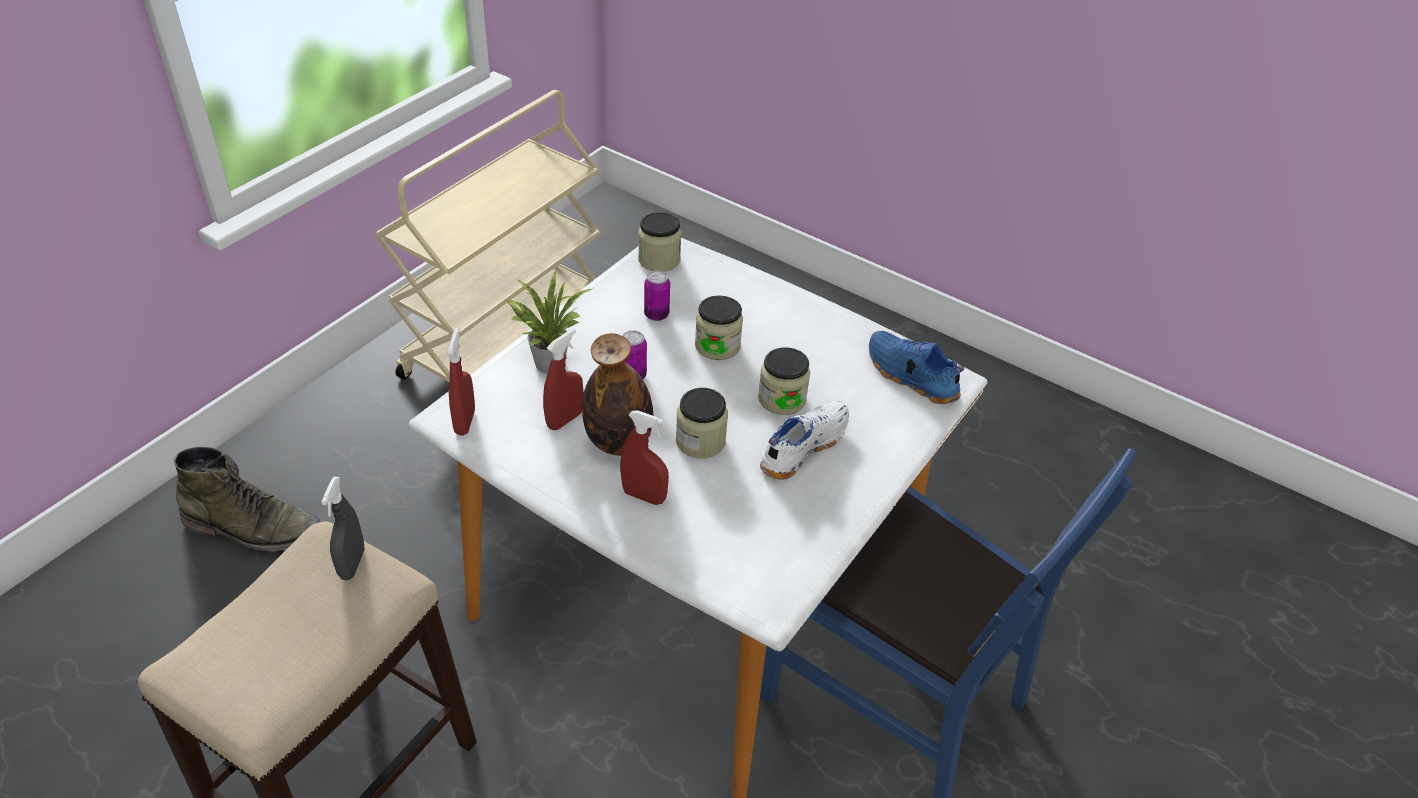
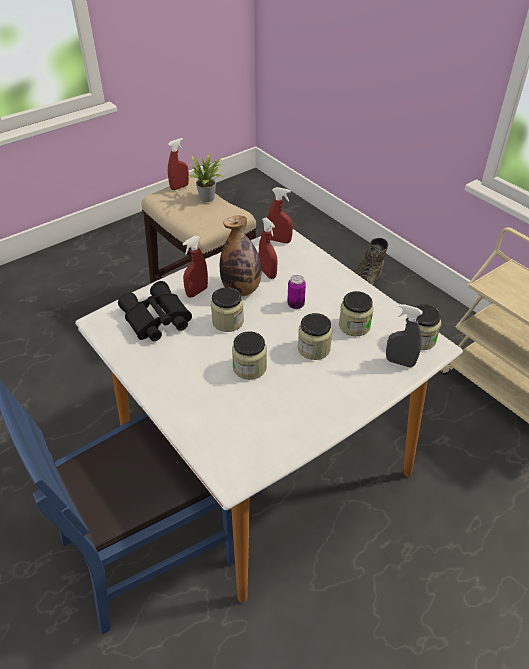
camera: 110 degrees right, 0 degrees up
grey spray bottle [321,477,365,580] -> grey spray bottle moved to [386,304,423,368]
potted plant [506,271,592,373] -> potted plant moved to [188,153,225,202]
can [644,271,670,321] -> jar [339,291,374,336]
white shoe [760,402,849,480] -> none
blue shoe [869,331,964,404] -> none
none -> black binoculars [118,281,192,341]
none -> red spray bottle [168,138,189,190]

